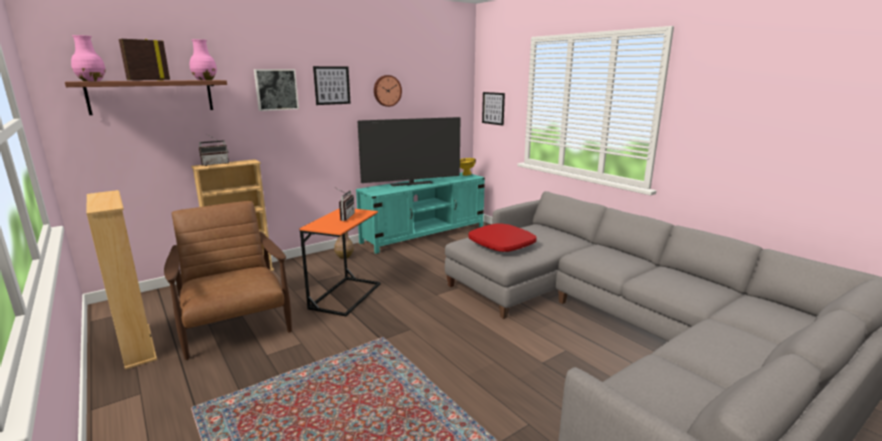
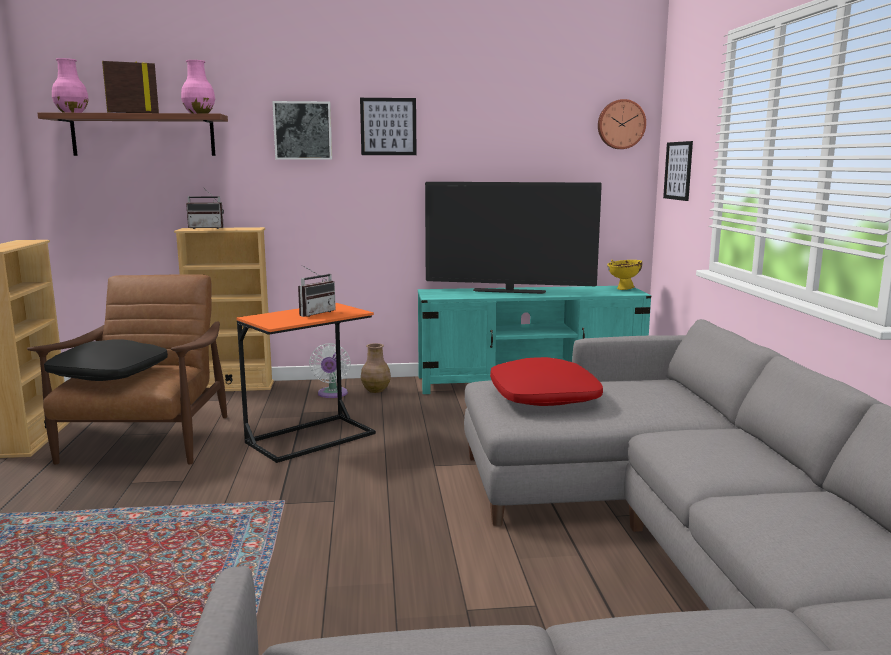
camera: 30 degrees right, 5 degrees down
wall clock [374,75,402,107] -> wall clock moved to [598,99,646,149]
none -> black pillow [44,339,168,381]
none -> white fan [309,343,351,398]

